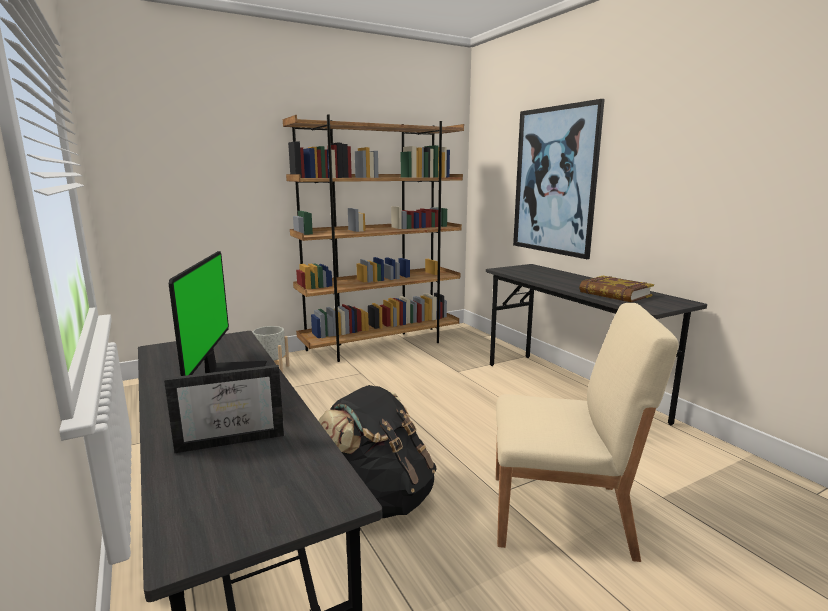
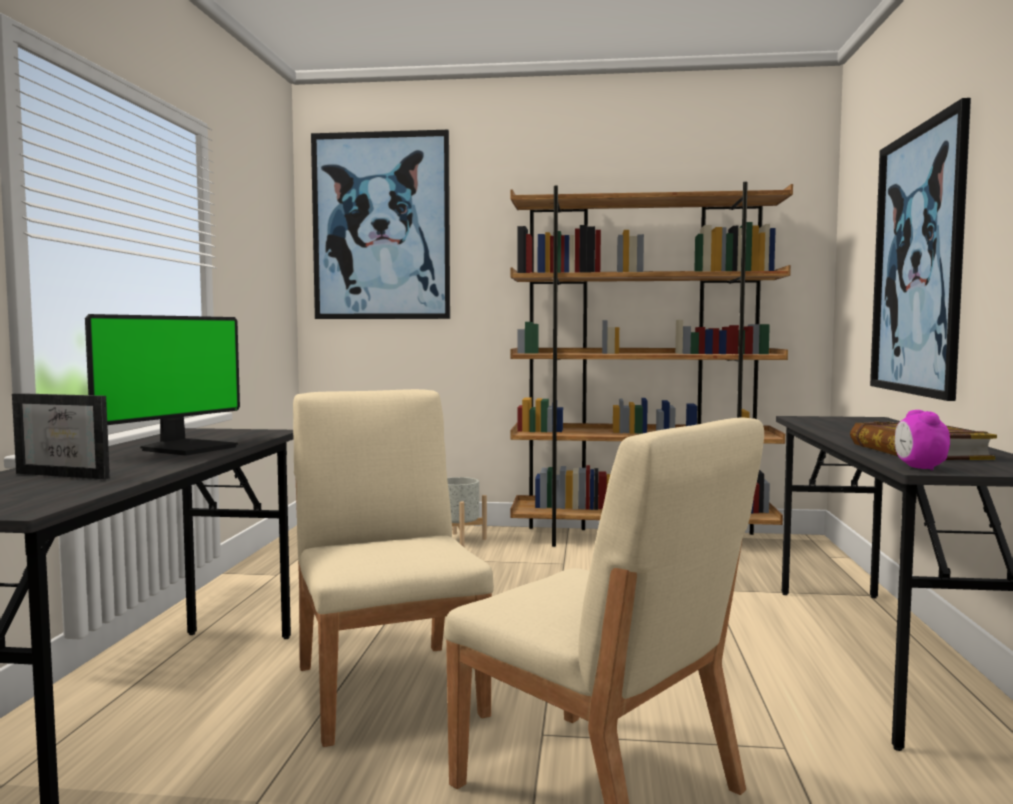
camera: 35 degrees right, 10 degrees down
black backpack [319,385,437,518] -> beige chair [293,389,494,747]
none -> picture [311,130,450,319]
none -> alarm clock [895,410,950,471]

